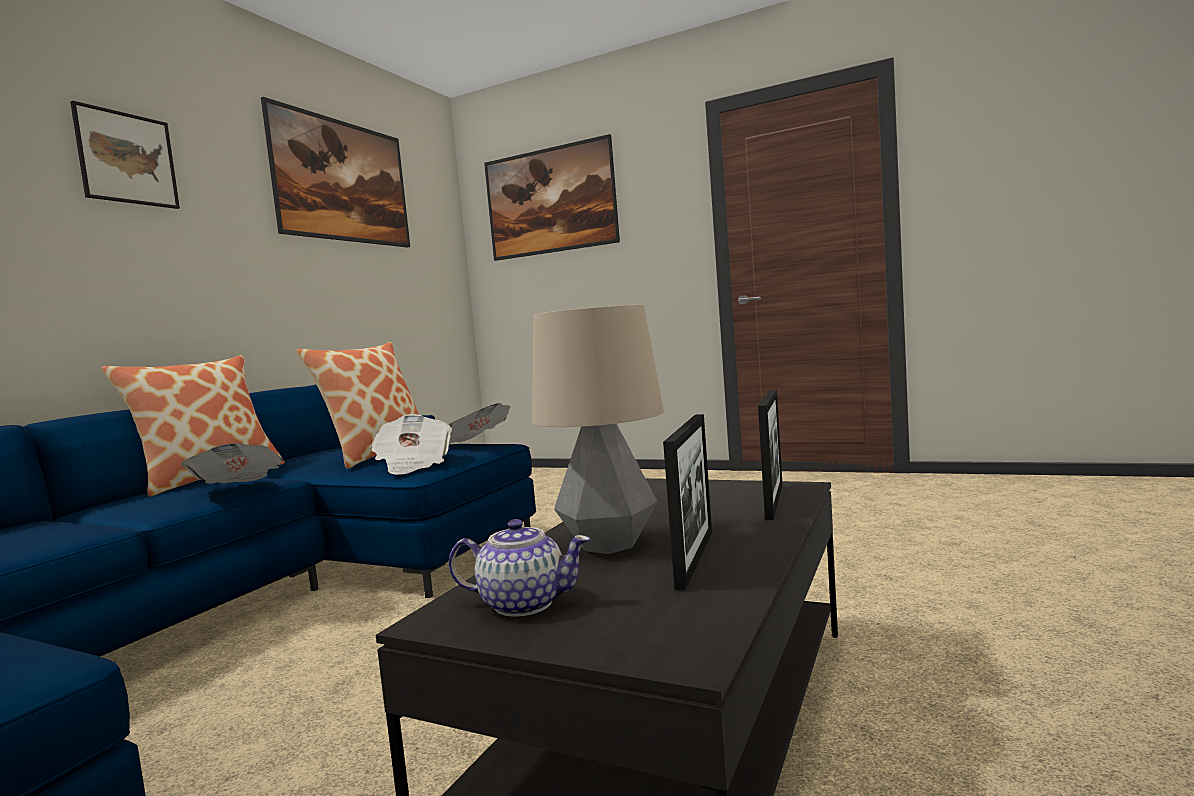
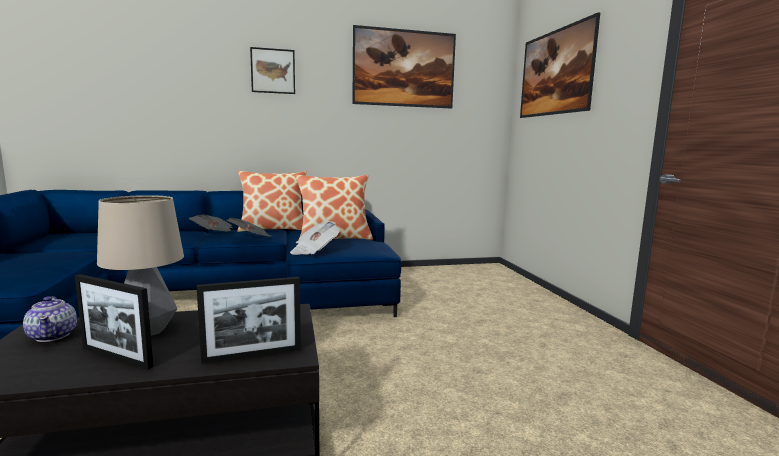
camera: 50 degrees right, 5 degrees up
newspaper [449,403,511,443] -> newspaper moved to [189,215,232,231]
picture frame [663,414,712,590] -> picture frame turned 45 degrees clockwise [75,274,154,369]

